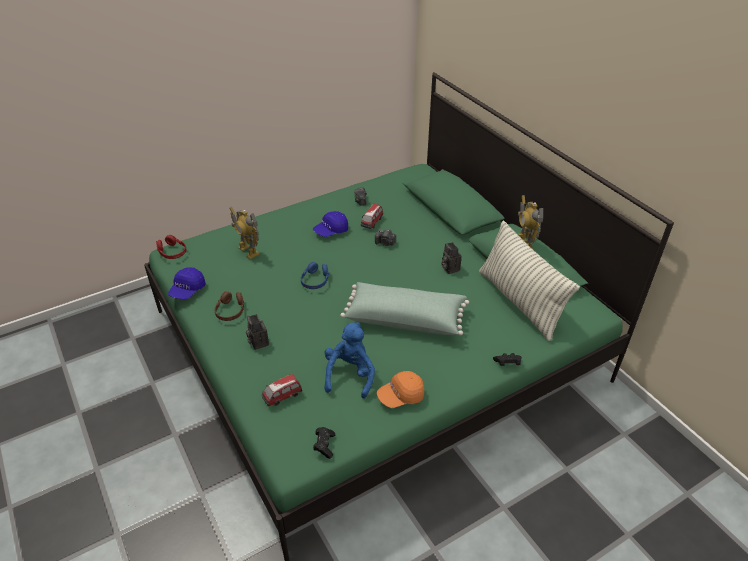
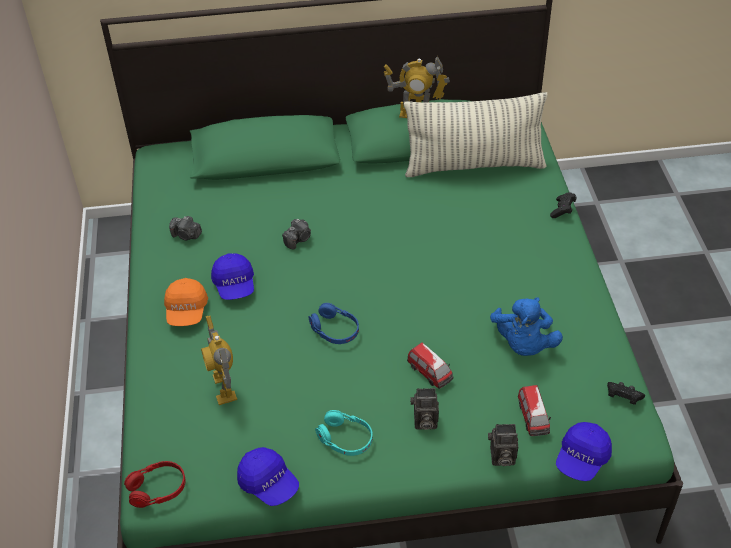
camera: 65 degrees left, 5 degrees up
brown headphones [215,292,245,321] -> turquoise headphones [315,410,373,456]
toy robot [229,206,260,259] -> toy robot turned 90 degrees clockwise [201,316,237,405]
blue plush toy [324,322,375,399] -> blue plush toy turned 120 degrees counterclockwise [490,297,563,356]
green pillow [340,282,469,336] -> none
toy car [361,204,383,229] -> toy car moved to [407,343,453,389]
orange cap [377,371,424,408] -> orange cap moved to [164,278,208,326]
camera [441,242,462,274] -> camera moved to [488,424,518,466]
none -> blue cap [556,422,612,481]

